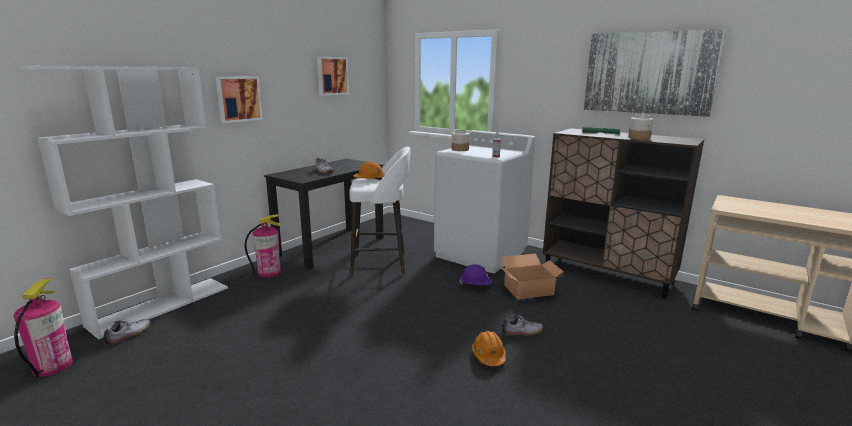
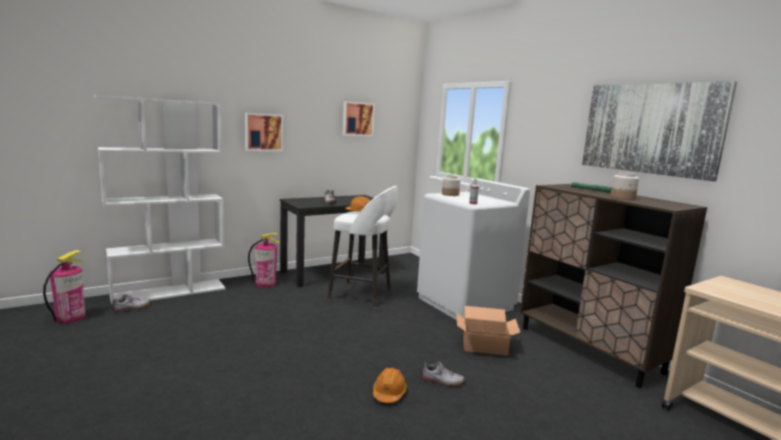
camera: 20 degrees right, 5 degrees down
purple hard hat [460,264,492,285] -> none

